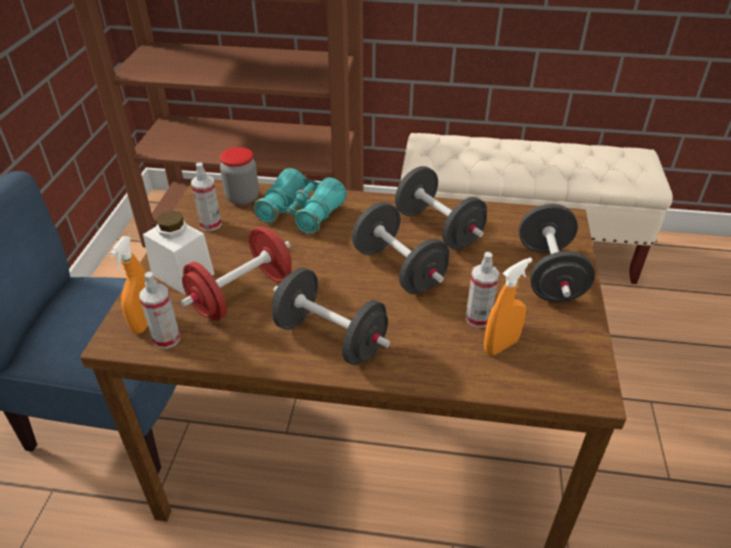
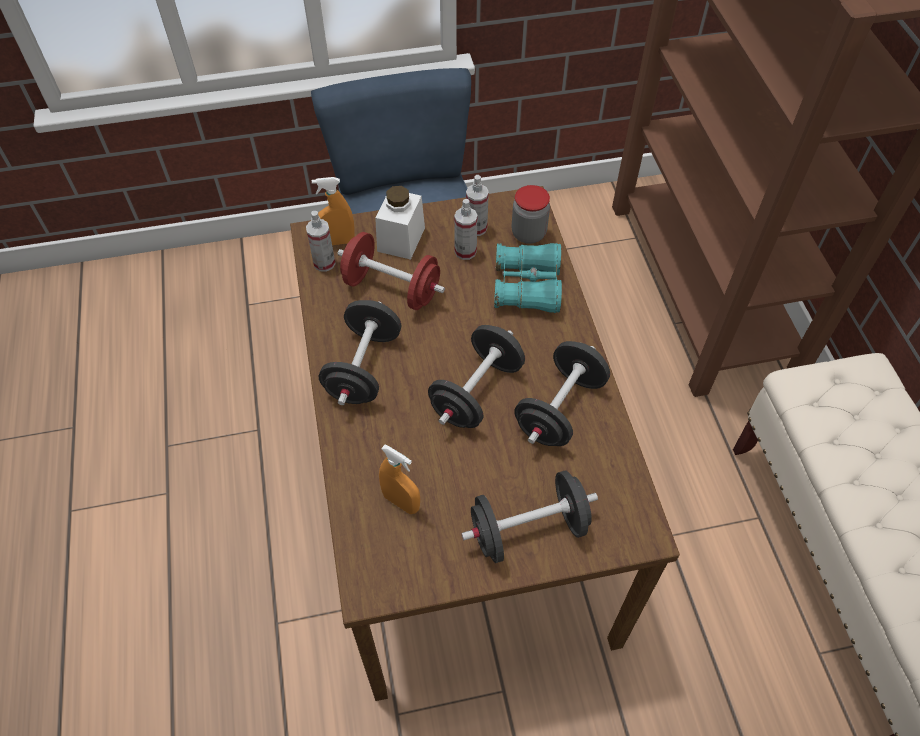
camera: 70 degrees right, 15 degrees up
spray bottle [465,252,499,328] -> spray bottle moved to [454,199,478,260]

